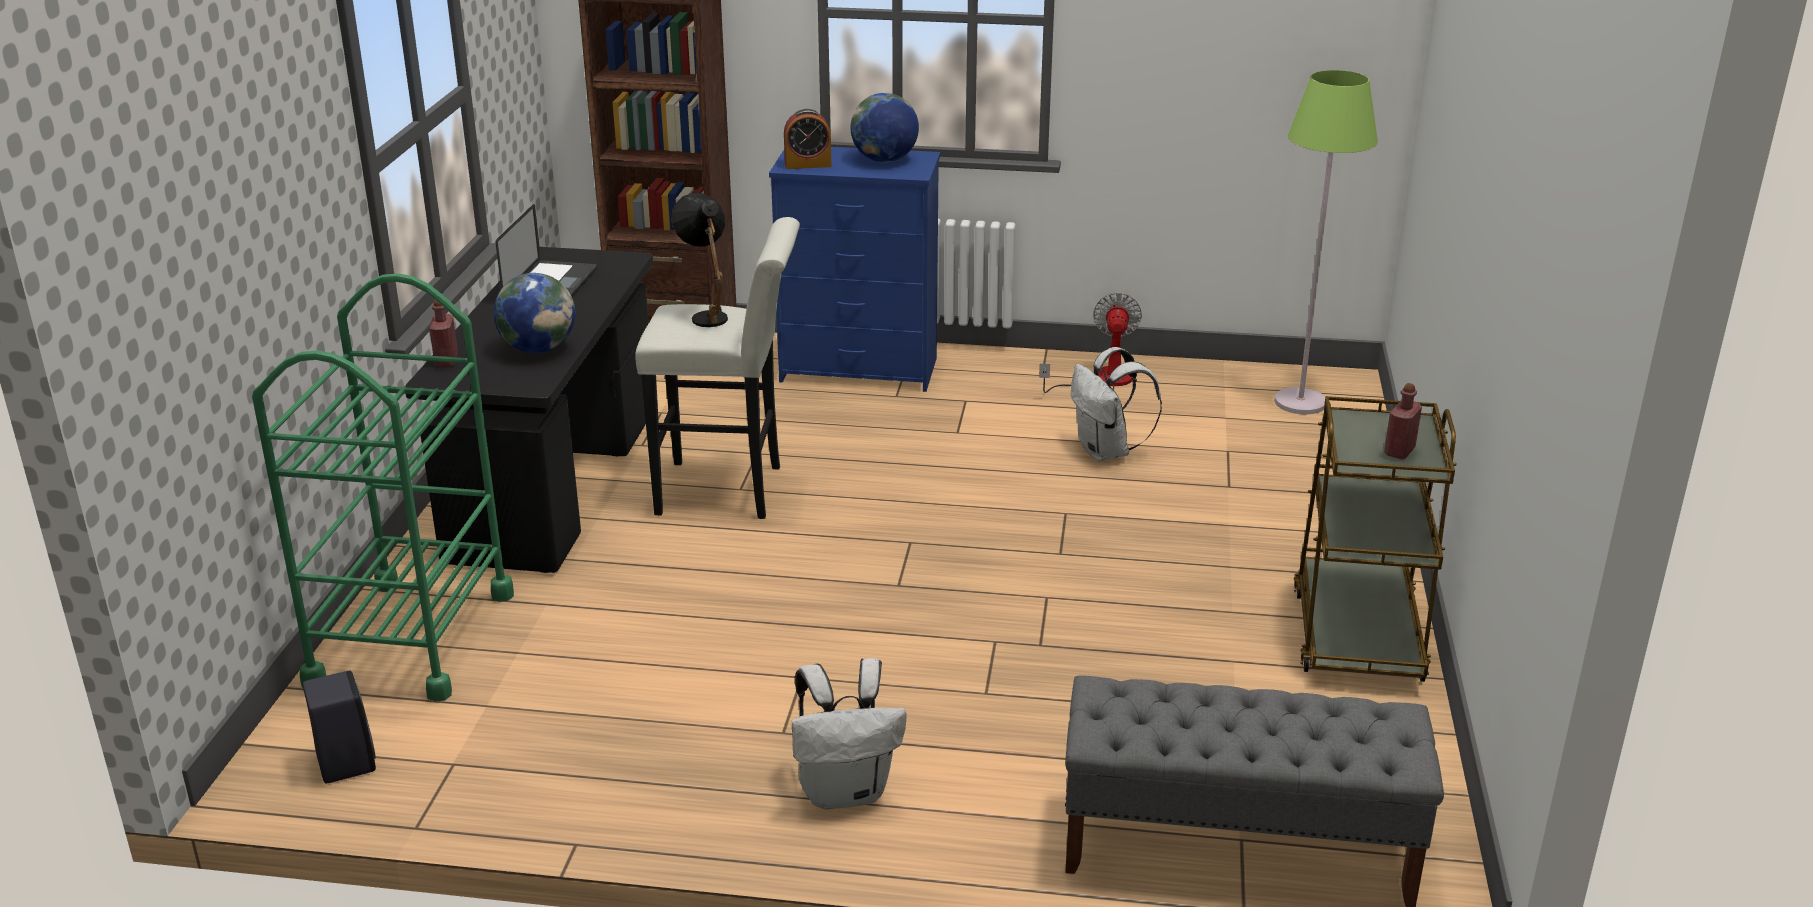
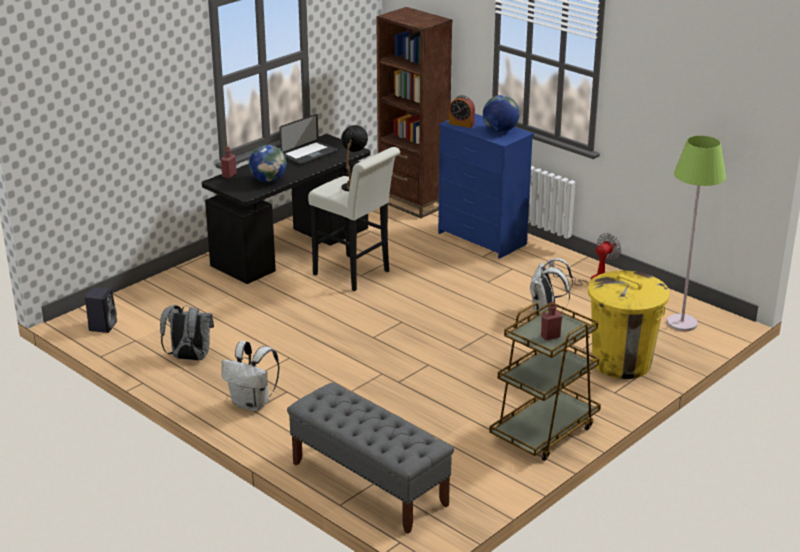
camera: 35 degrees right, 0 degrees up
green cart [252,273,514,702] -> none
none -> grey backpack [160,305,214,361]
none -> yellow trash can [588,271,670,379]

